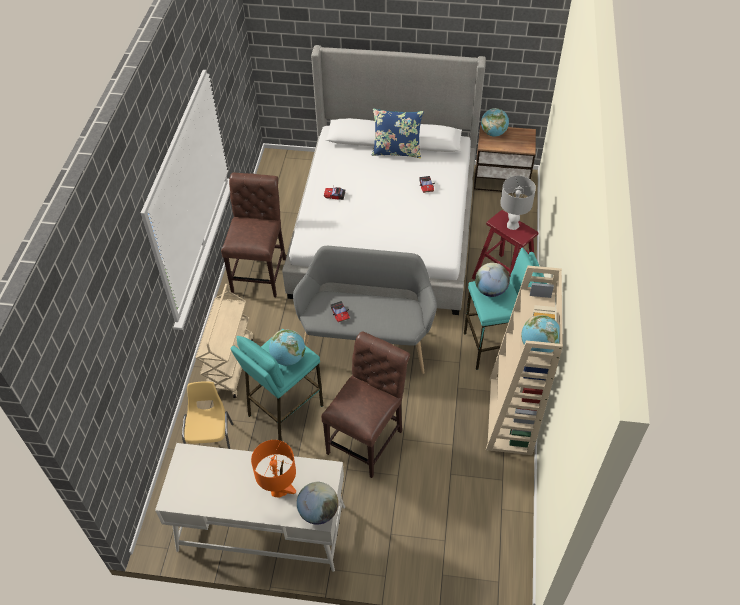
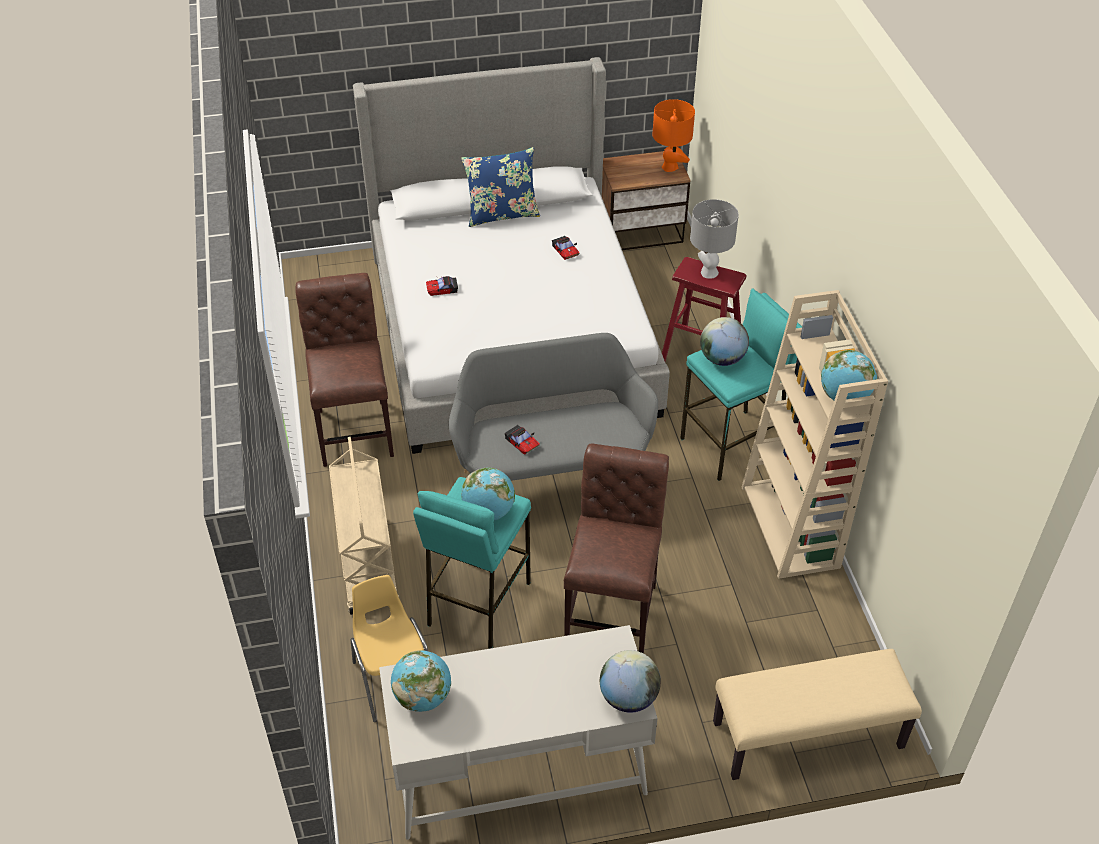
camera: 20 degrees left, 5 degrees down
orange table lamp [251,440,296,498] -> orange table lamp moved to [652,99,695,172]
globe [481,108,509,136] -> globe moved to [391,650,451,712]
none -> beige bench [713,649,922,780]

